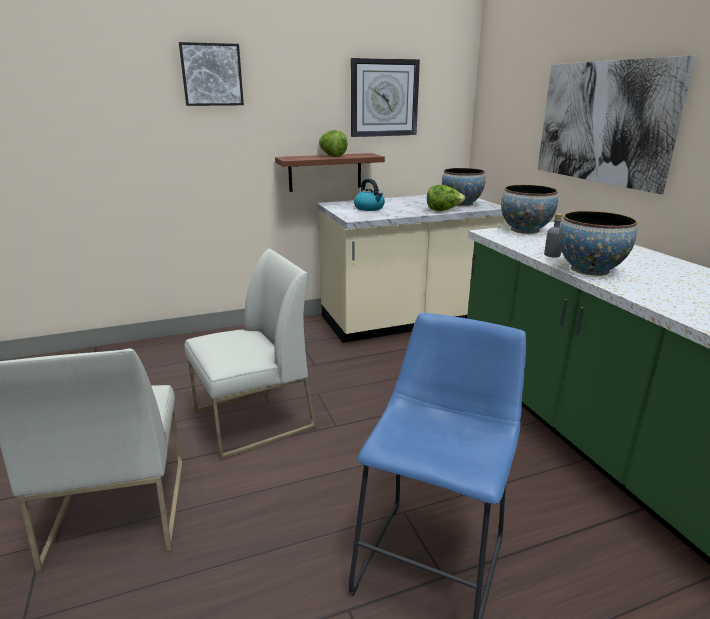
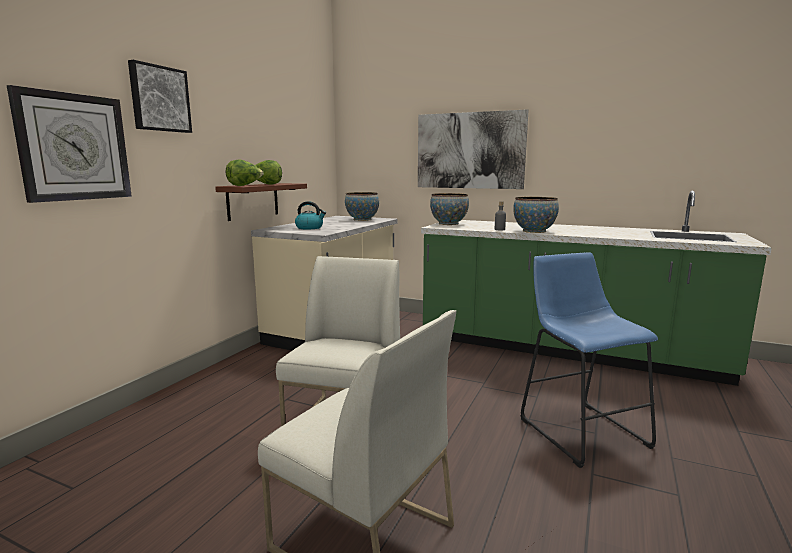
camera: 45 degrees left, 10 degrees down
wall clock [351,58,420,137] -> wall clock moved to [7,85,132,203]
lettuce [427,185,465,211] -> lettuce moved to [226,159,264,186]

